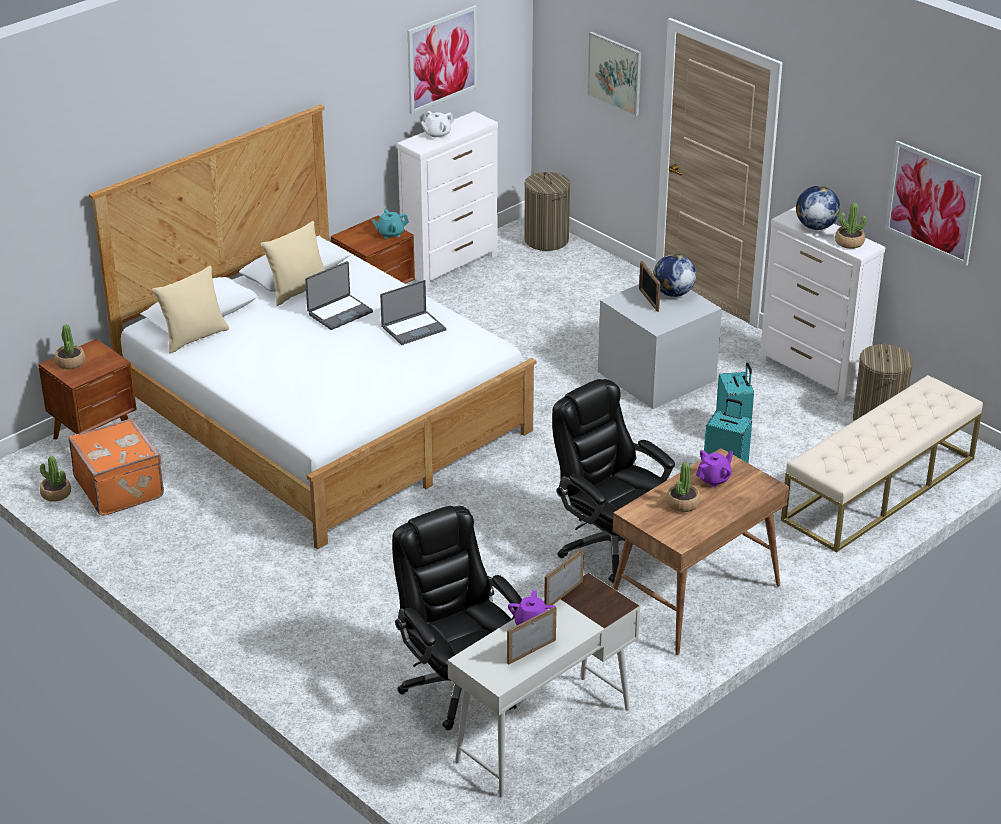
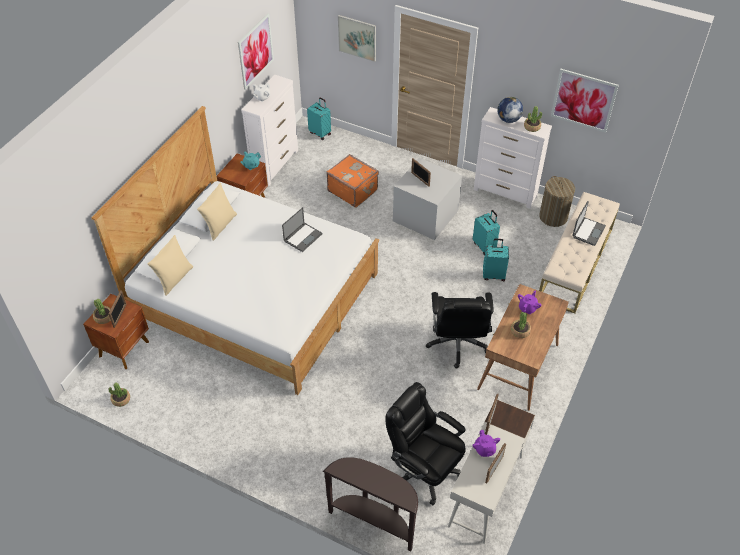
camera: 20 degrees left, 15 degrees up
orange suitcase [68,418,164,516] -> orange suitcase moved to [326,154,379,207]
laptop [305,261,373,330] -> laptop moved to [572,201,606,246]
laundry basket [524,172,570,251] -> turquoise suitcase [307,98,331,140]
black office chair [552,379,675,584] -> black office chair turned 120 degrees counterclockwise [426,292,494,369]
globe [653,254,696,297] -> none
none -> picture frame [109,290,126,328]
none -> brown console table [323,457,418,551]

